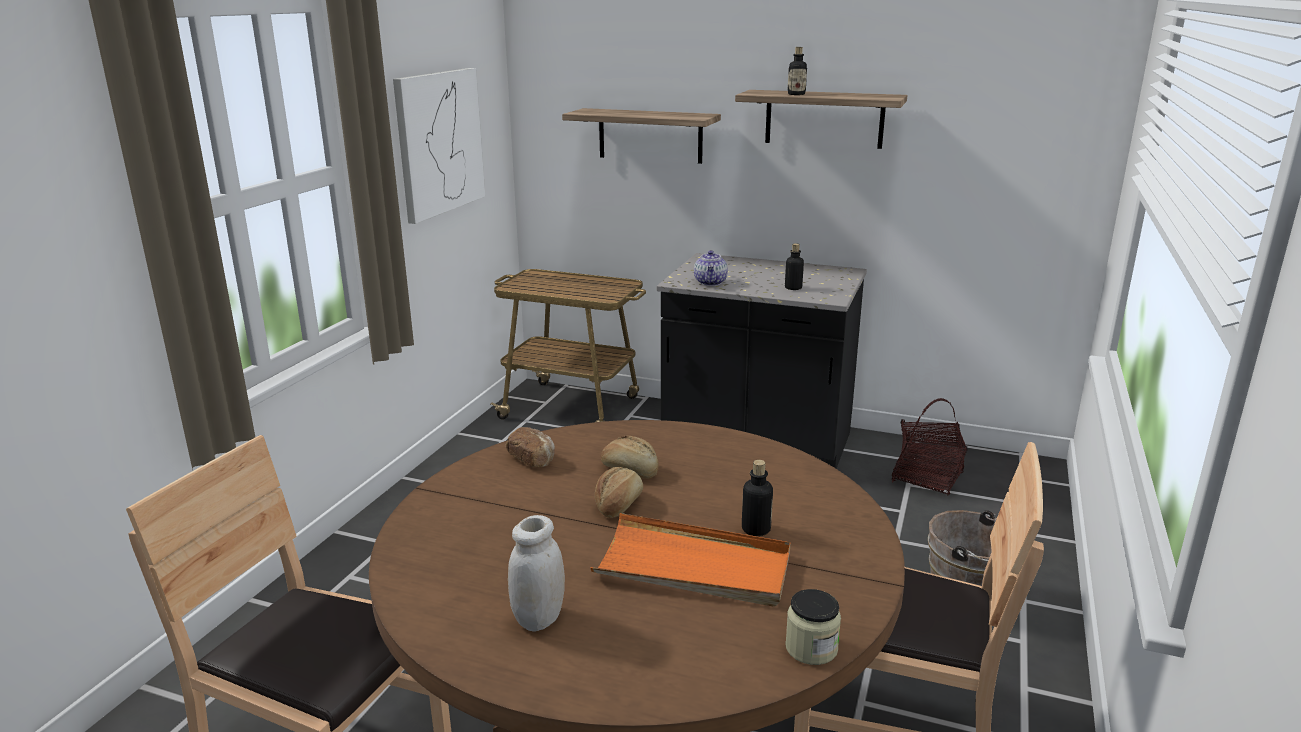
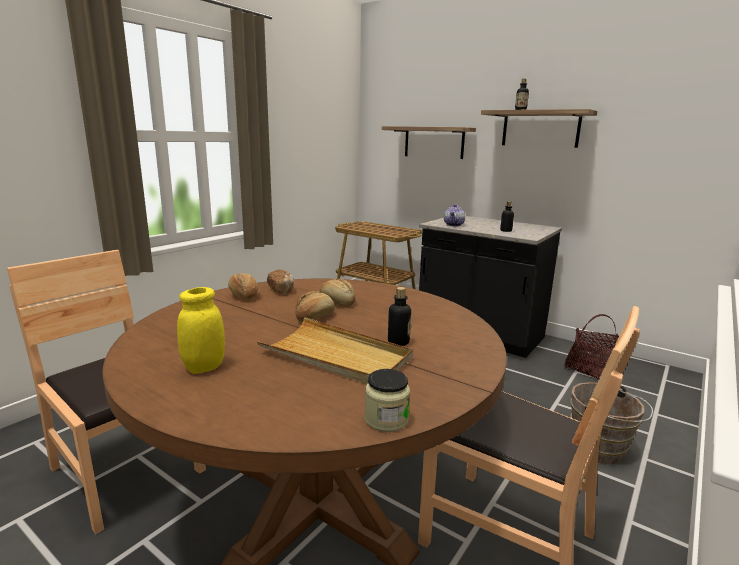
camera: 15 degrees right, 5 degrees down
picture [393,68,485,224] -> none
white jar [508,515,565,632] -> yellow jar [177,287,225,374]
orange tray [591,513,790,606] -> beige tray [257,317,413,384]
none -> bread [228,273,258,300]

